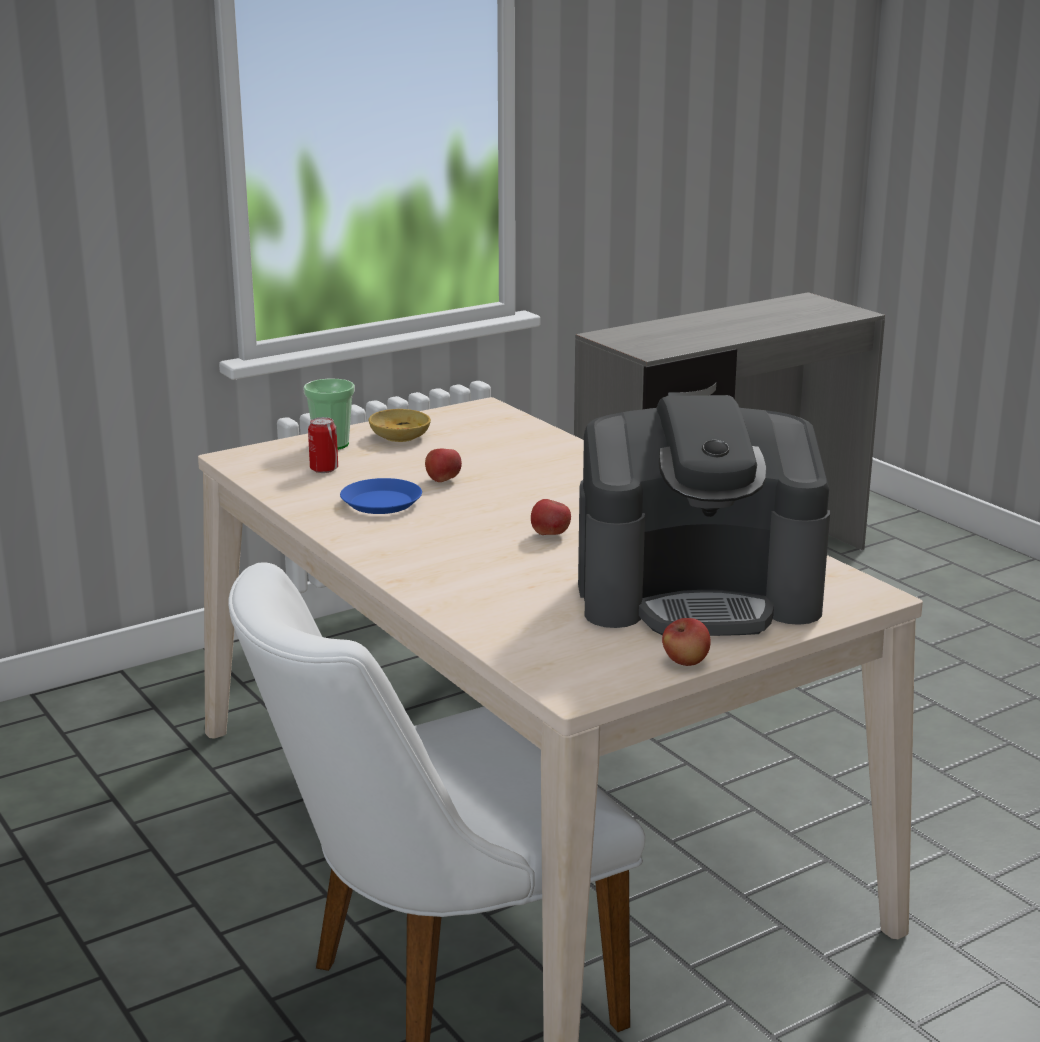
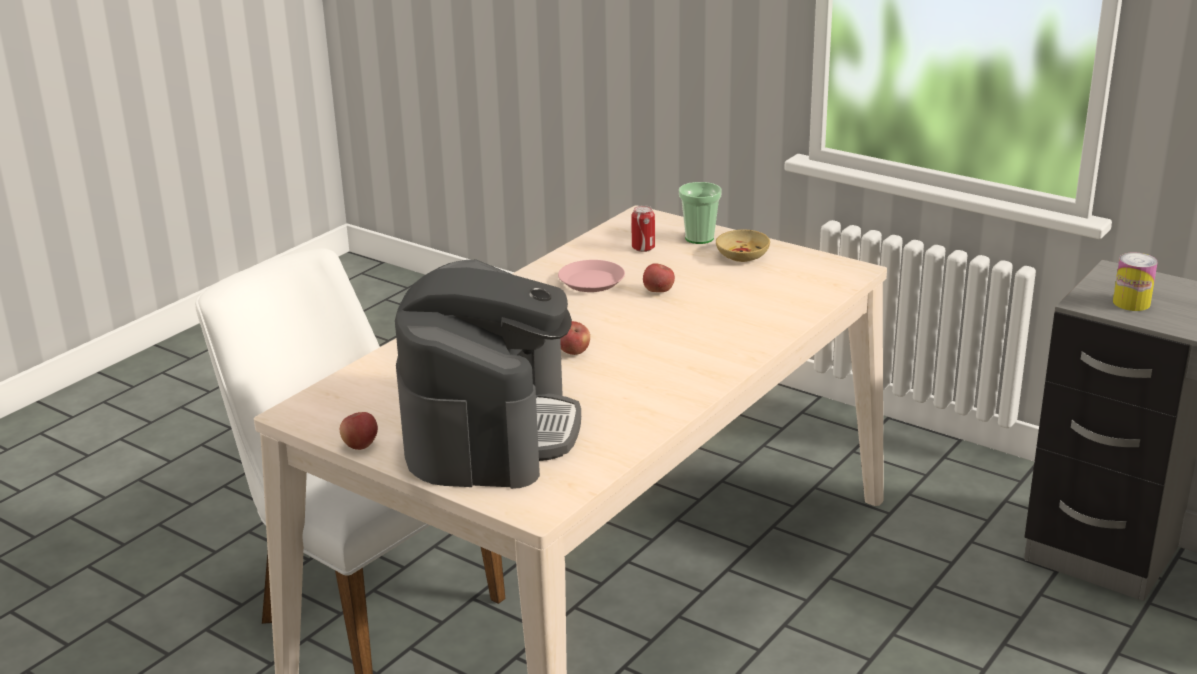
camera: 70 degrees right, 5 degrees up
blue plate [340,478,422,514] -> pink plate [558,260,625,292]
coffee machine [578,395,830,636] -> coffee machine turned 150 degrees counterclockwise [395,260,581,489]
none -> can [1113,252,1158,311]

